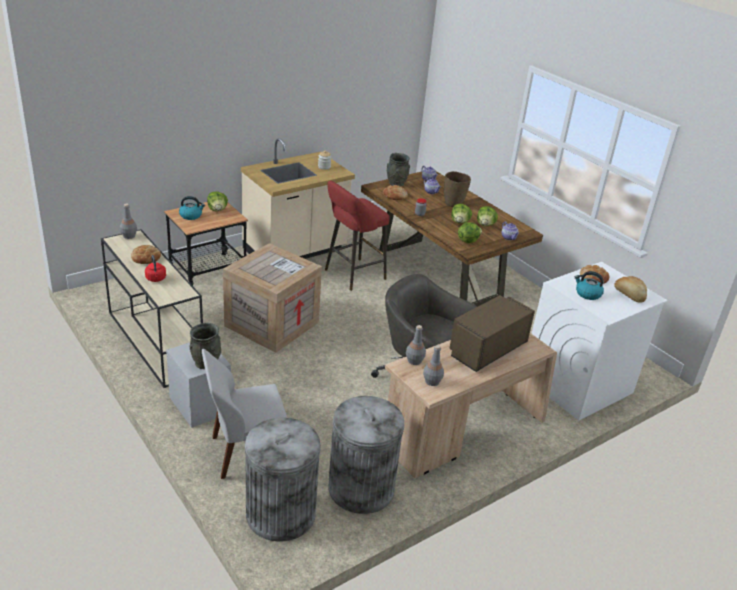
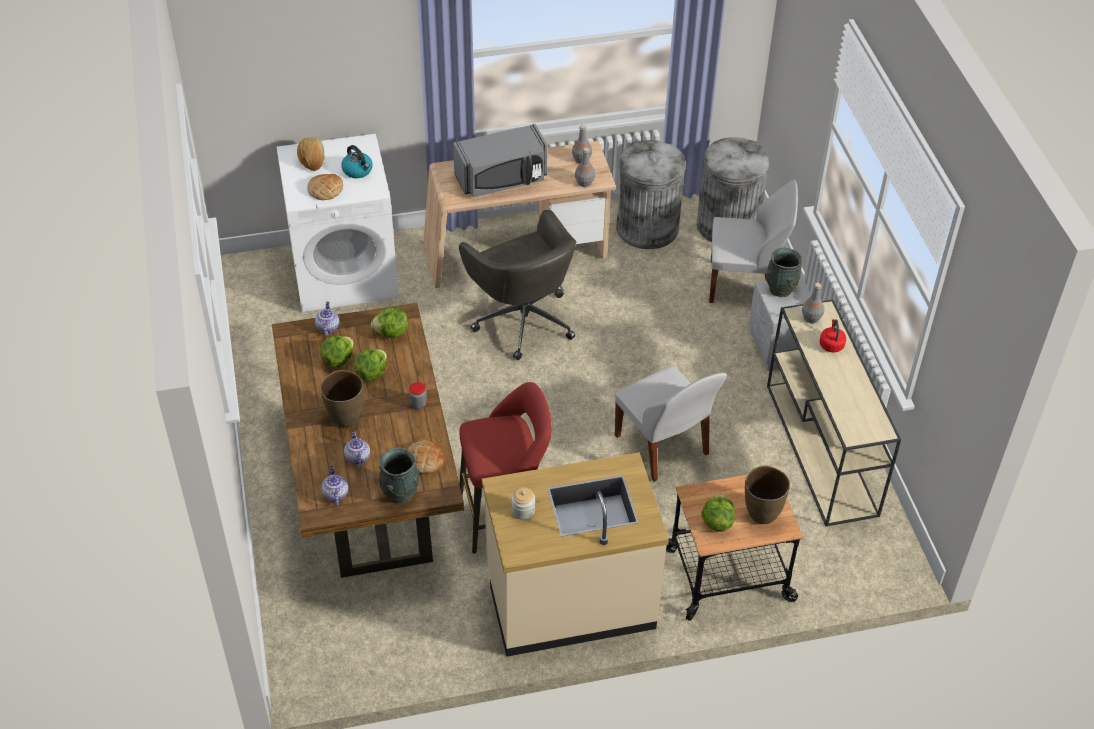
camera: 155 degrees left, 15 degrees up
grey bottle [120,204,137,239] -> grey bottle moved to [802,283,825,323]
bread [131,245,161,264] -> none
kettle [179,196,205,220] -> brown vase [745,466,790,524]
crate [223,243,322,353] -> white chair [615,365,727,482]
brown microwave [449,295,535,372] -> grey microwave [453,124,547,197]

